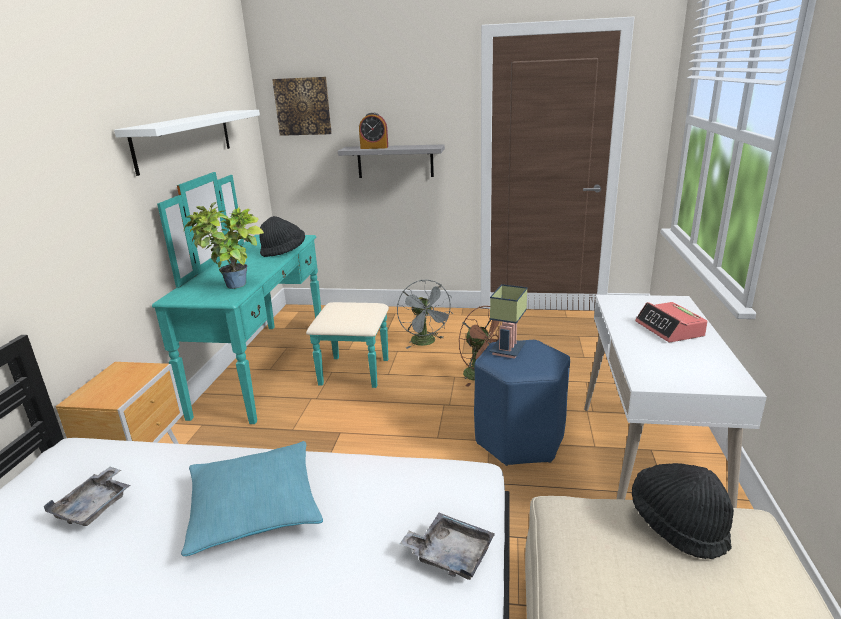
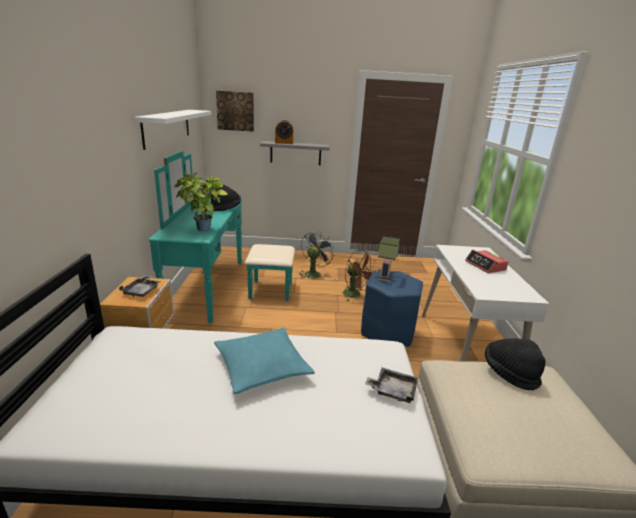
camera: 10 degrees left, 0 degrees up
grey tray [44,466,130,526] -> grey tray moved to [119,275,161,297]
grey fan [397,280,453,349] -> grey fan turned 120 degrees counterclockwise [299,231,335,279]

